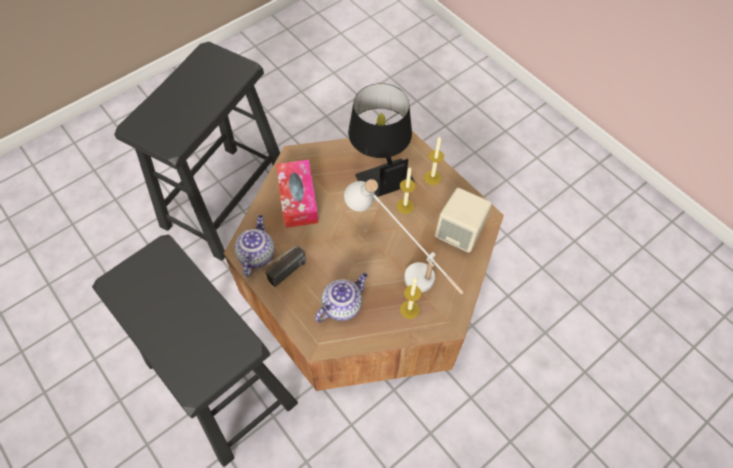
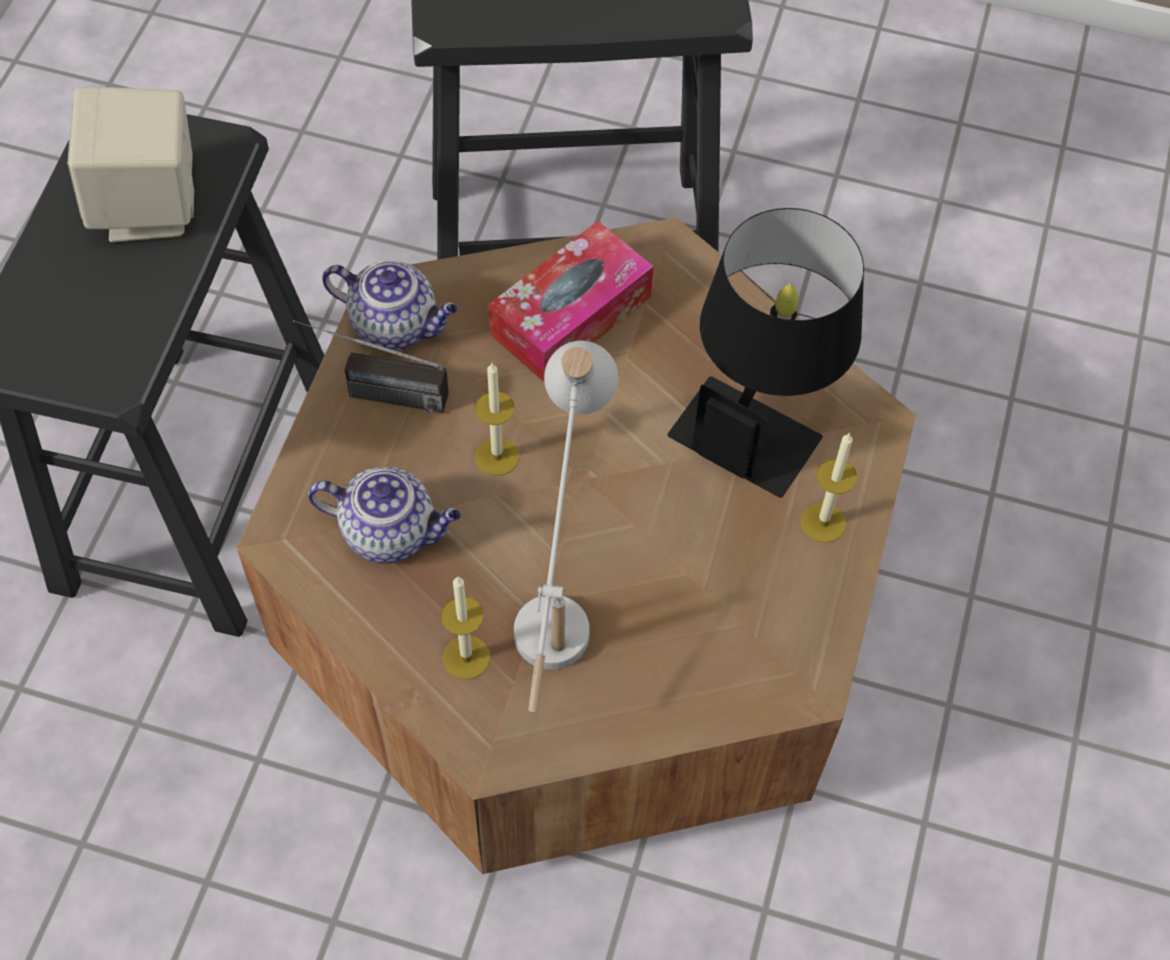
camera: 55 degrees right, 0 degrees up
teapot [235,215,274,277] -> teapot turned 45 degrees clockwise [322,261,458,350]
candle [396,167,416,214] -> candle moved to [475,363,520,476]
beige speaker [435,188,492,252] -> beige speaker moved to [68,87,194,242]

